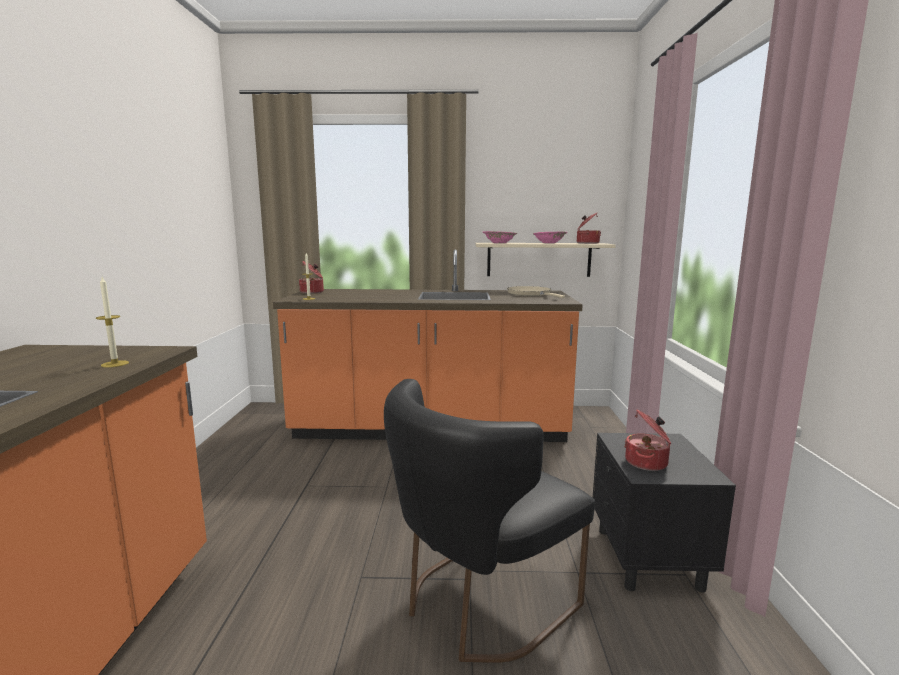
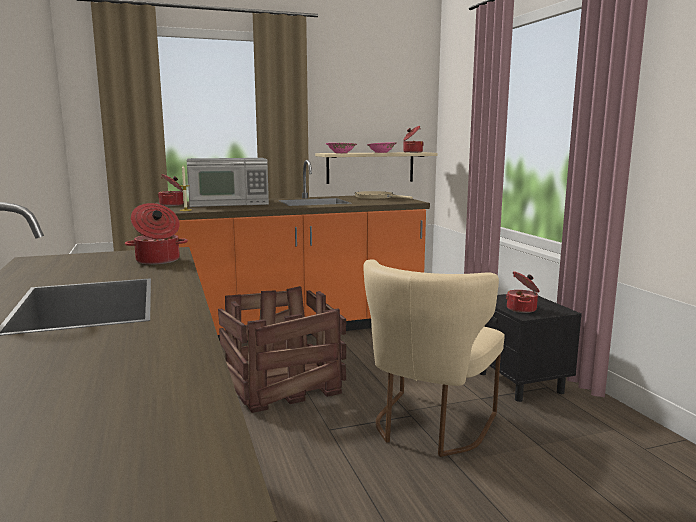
camera: 20 degrees left, 0 degrees up
candle [96,277,129,368] -> cooking pot [125,203,188,265]
black chair [384,379,595,663] -> beige chair [363,259,505,457]
none -> microwave [187,158,269,207]
none -> crate [218,286,346,413]

